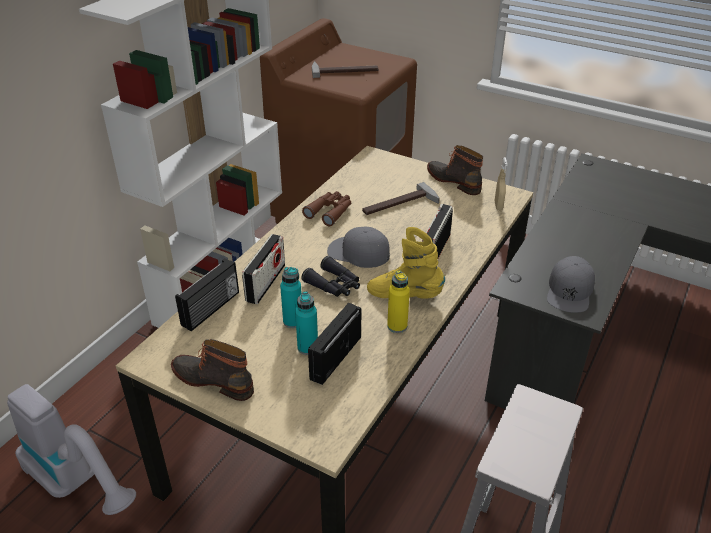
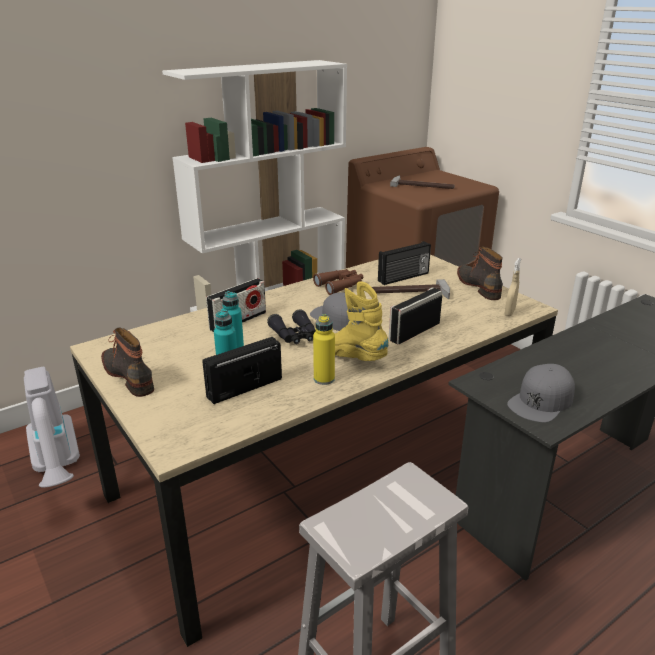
camera: 25 degrees right, 10 degrees down
radio [175,258,239,331] -> radio moved to [378,241,431,285]

